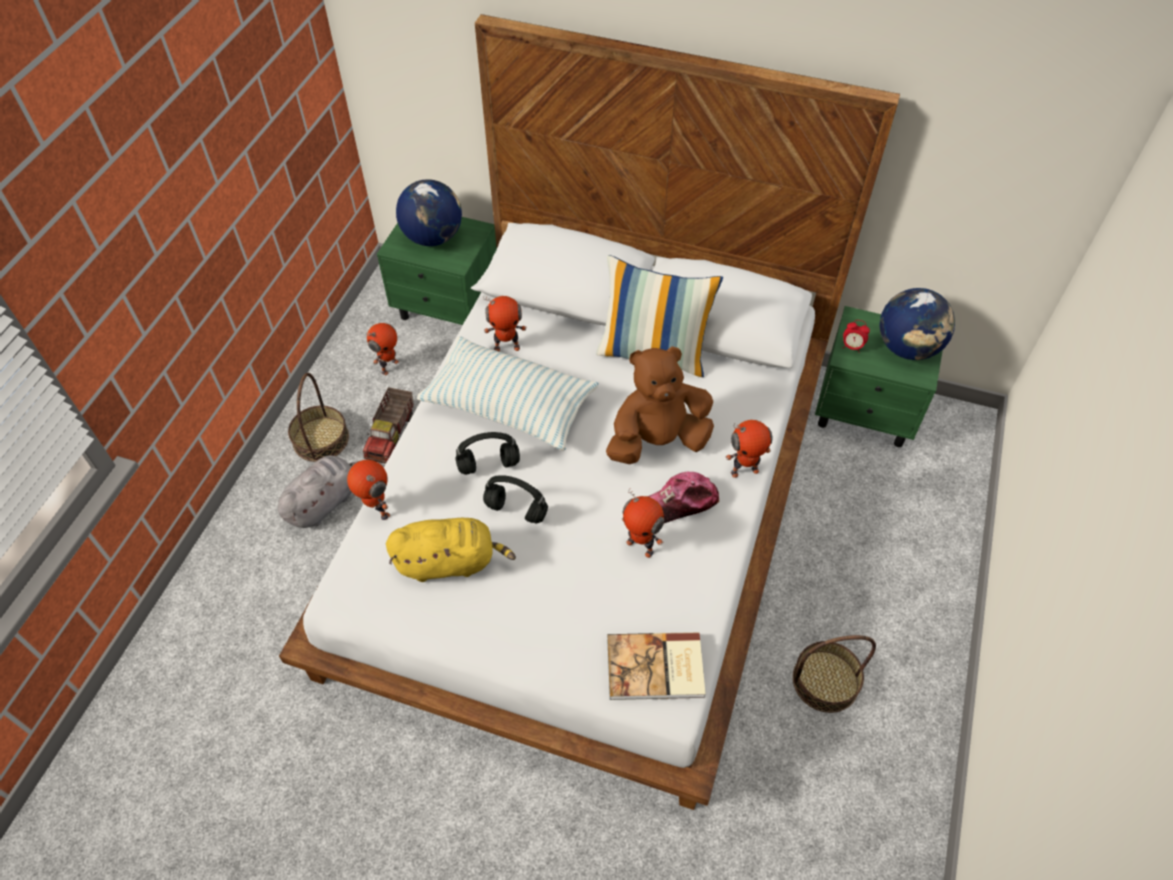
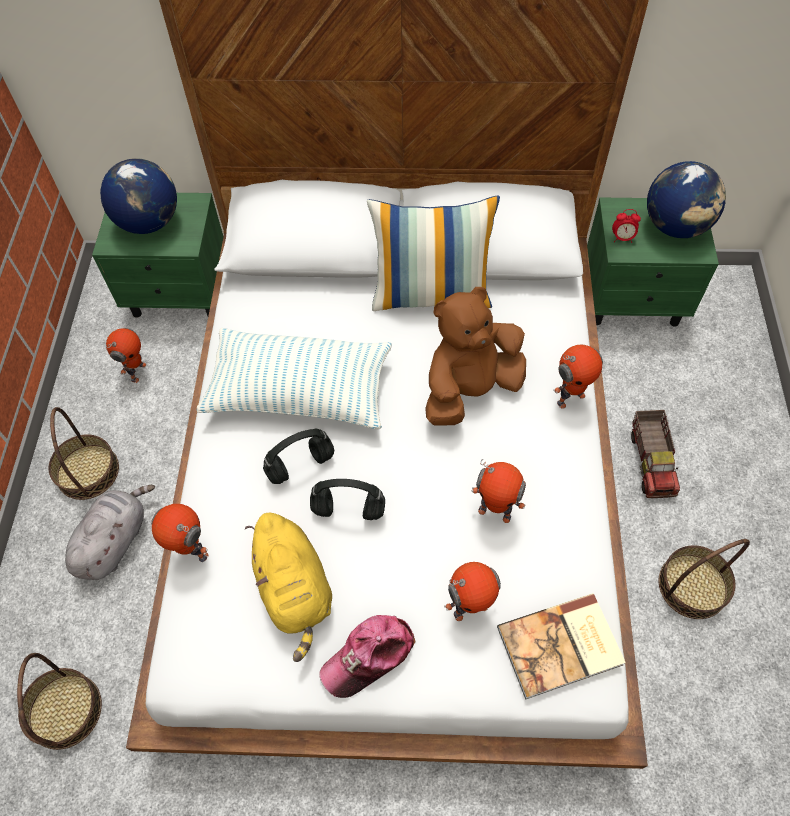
camera: 15 degrees left, 5 degrees up
toy truck [363,387,413,464] -> toy truck moved to [631,410,680,498]
yellow plush toy [386,518,516,582] -> yellow plush toy turned 90 degrees clockwise [245,513,332,662]
toy robot [483,295,526,352] -> toy robot moved to [444,562,501,621]
cap [647,472,719,523] -> cap moved to [319,615,416,698]
none -> basket [17,653,102,750]

